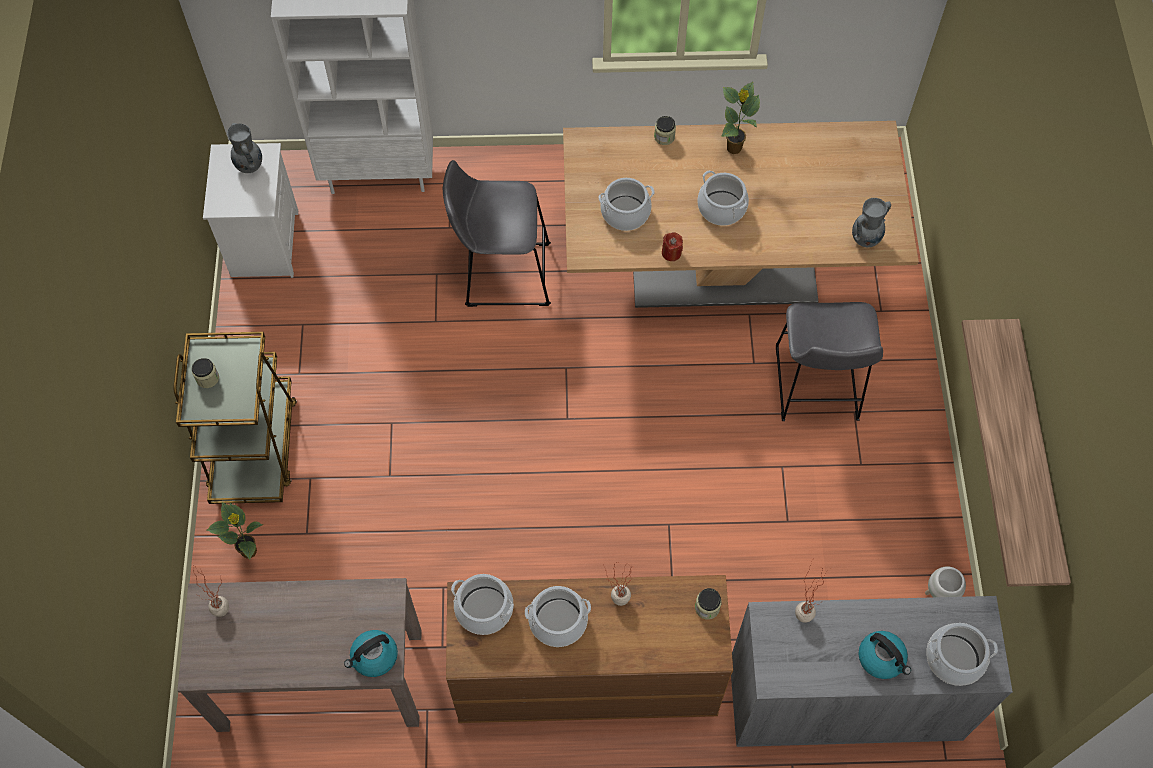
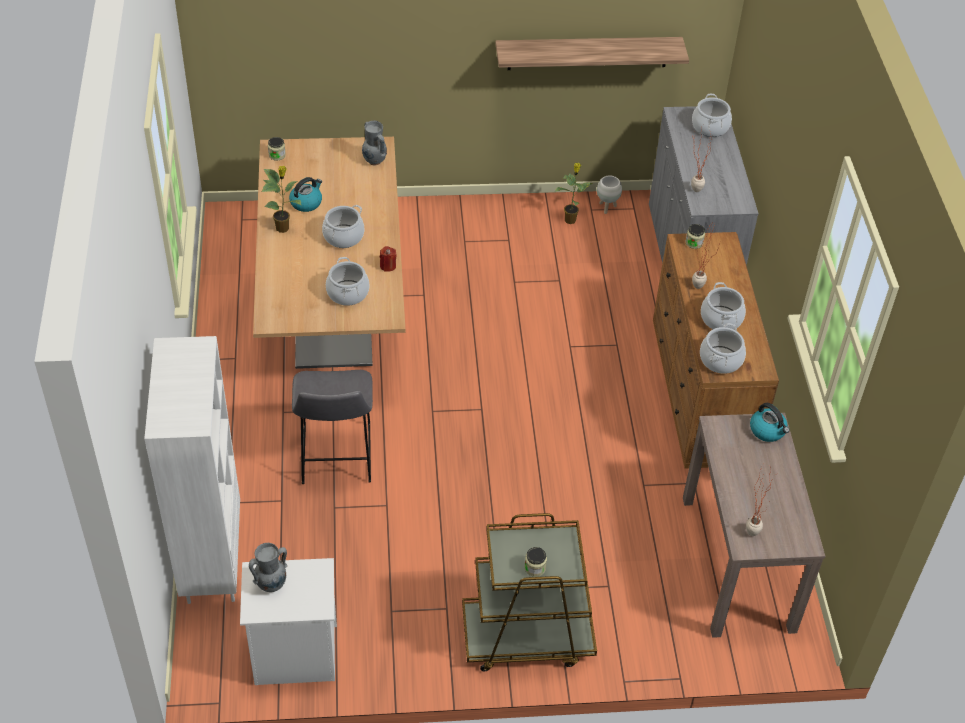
camera: 95 degrees left, 15 degrees down
potted plant [207,502,263,560] -> potted plant moved to [555,163,593,224]
jar [654,116,676,145] -> jar moved to [268,137,286,161]
grey stool [776,302,883,421] -> none
kettle [859,631,911,679] -> kettle moved to [289,177,322,212]

